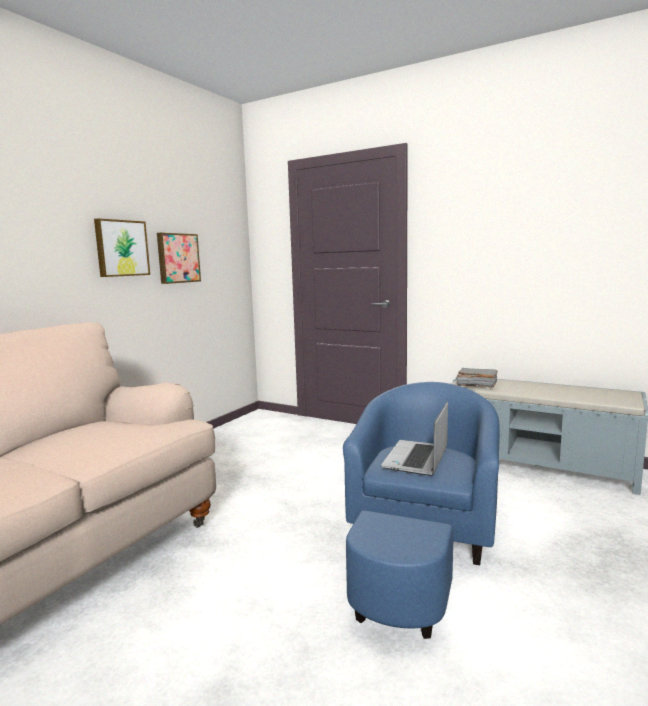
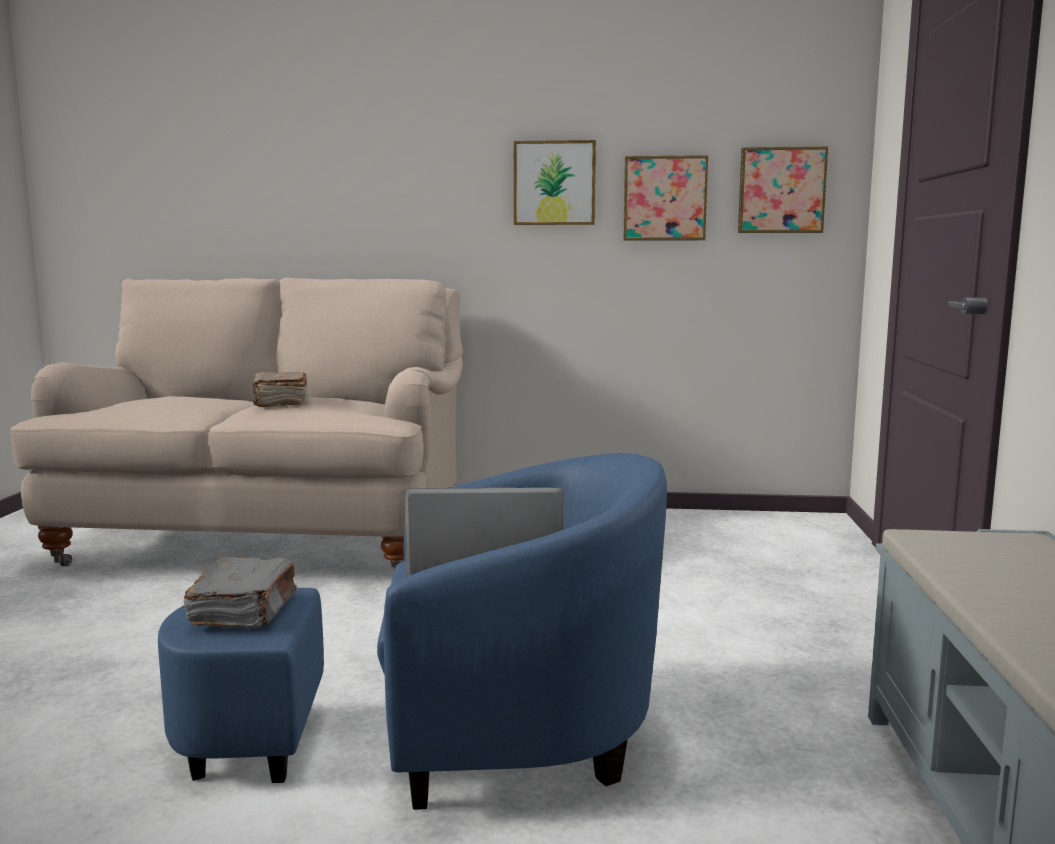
camera: 65 degrees right, 0 degrees up
grey book [456,368,498,387] -> grey book moved to [184,557,297,629]
none -> brown book [253,372,308,407]
none -> picture [738,146,829,233]

